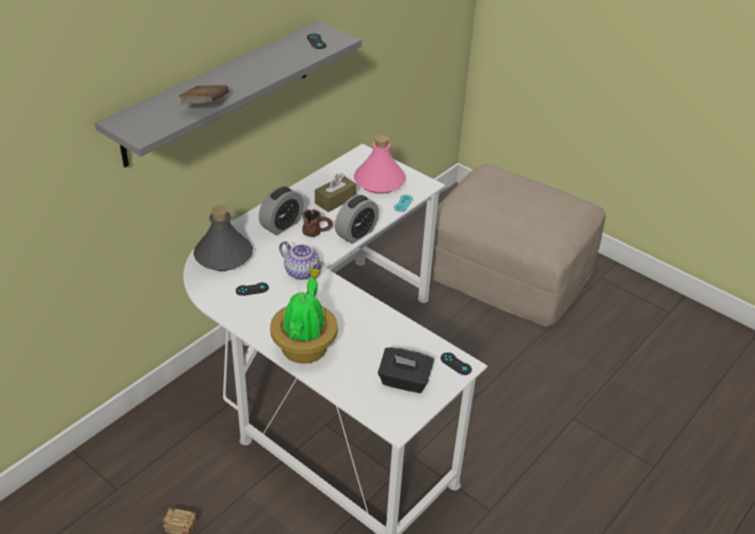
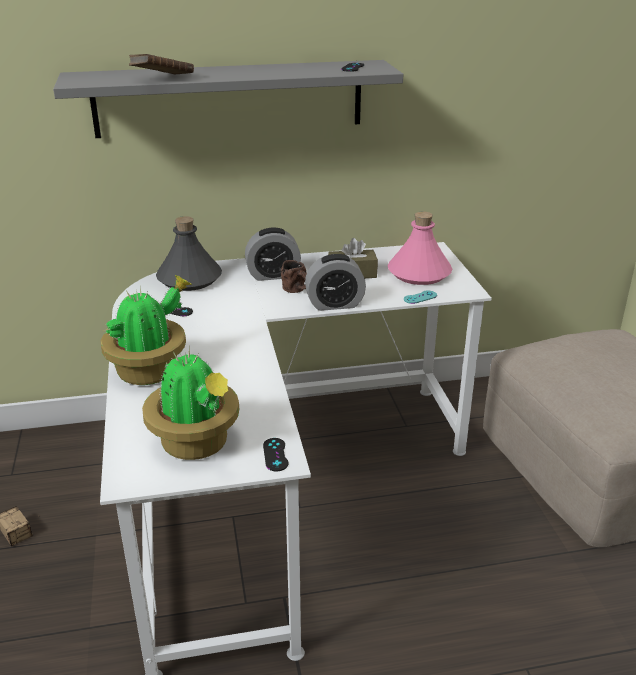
camera: 40 degrees right, 10 degrees down
teapot [279,241,325,280] -> none
black tissue box [378,347,434,393] -> potted plant [142,347,239,460]

